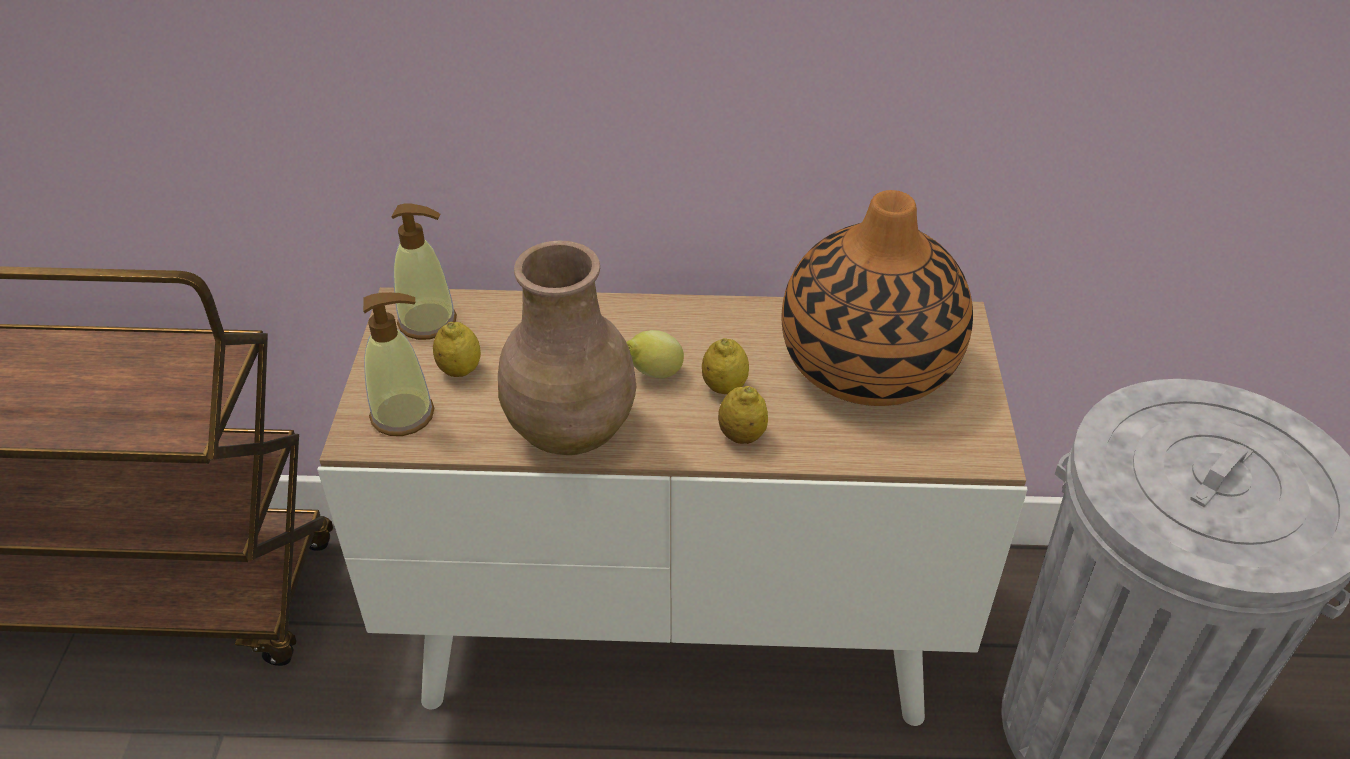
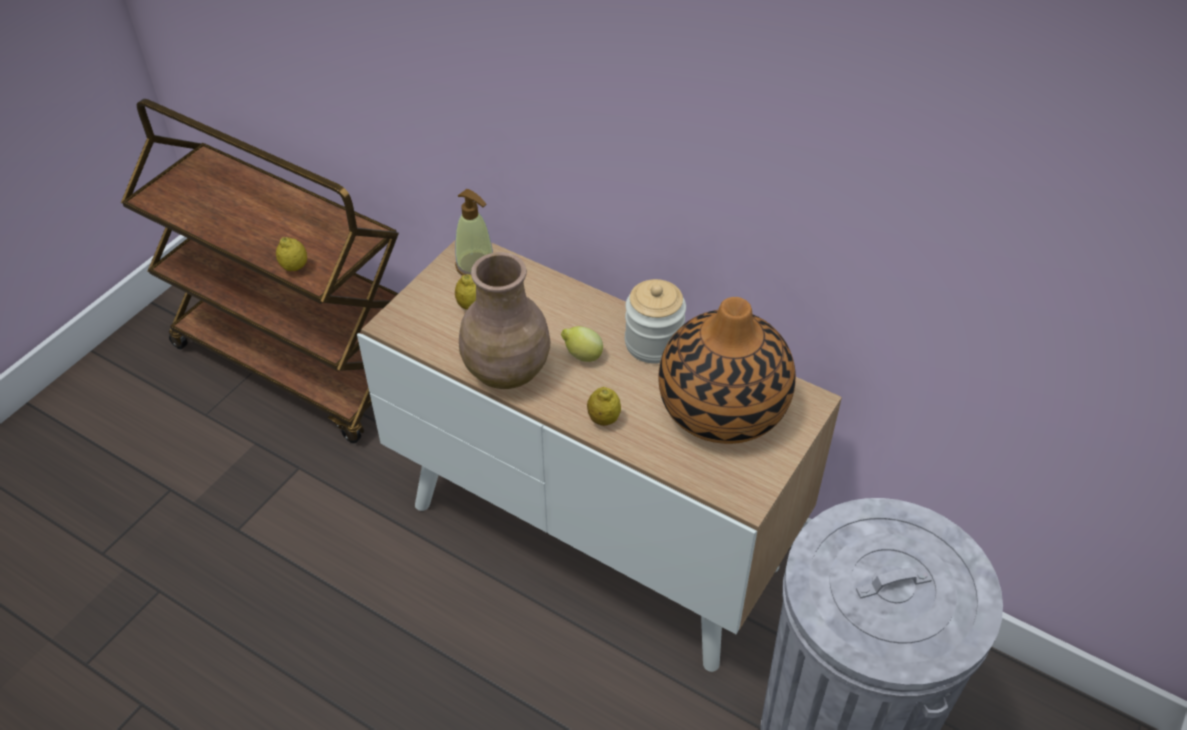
camera: 30 degrees right, 5 degrees up
soap dispenser [363,293,435,436] -> none
lemon [702,338,749,394] -> lemon moved to [276,237,307,271]
none -> jar [625,279,686,364]

